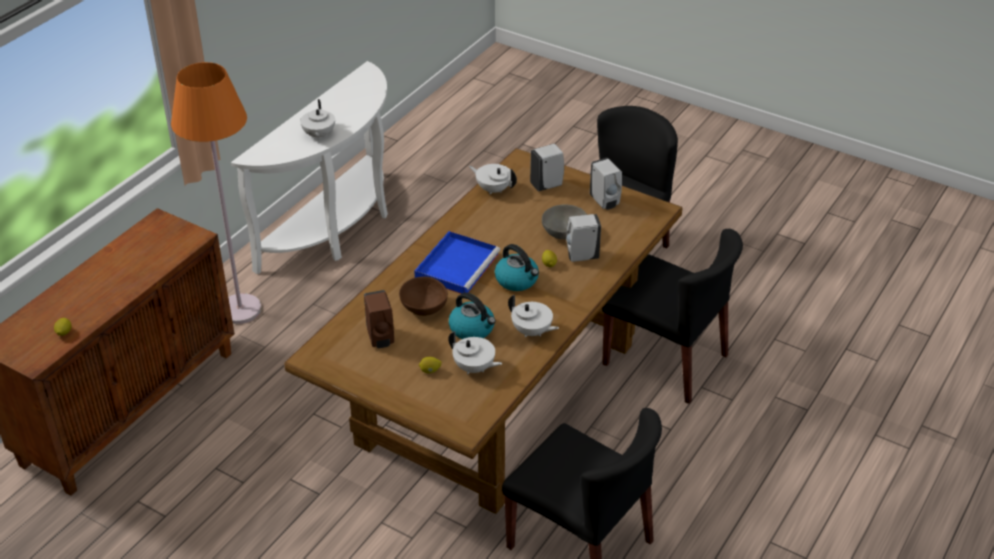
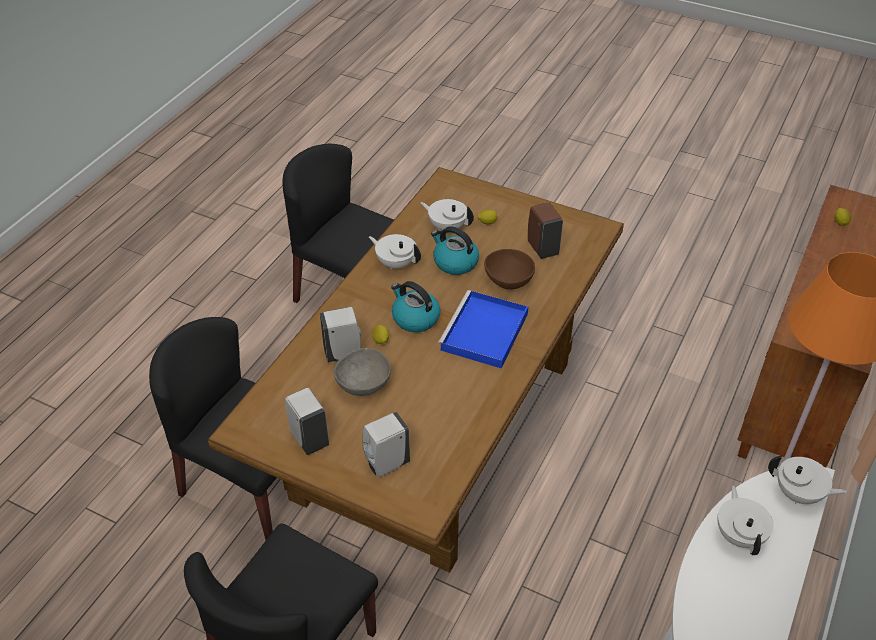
camera: 175 degrees right, 5 degrees up
white teapot [469,164,517,194] -> white teapot moved to [768,456,848,504]

